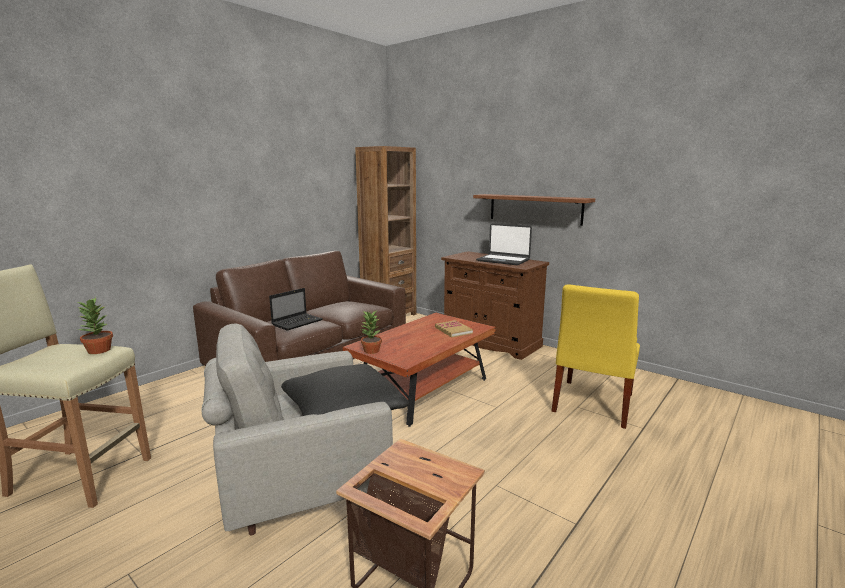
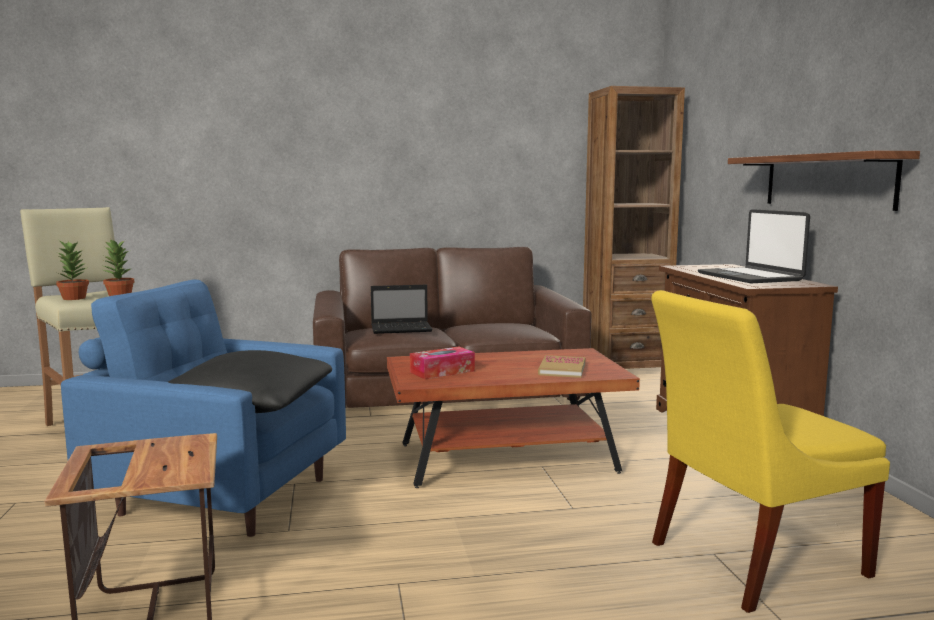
camera: 40 degrees right, 5 degrees down
grey armchair [201,324,393,535] -> blue armchair [61,279,346,537]
potted plant [361,311,382,354] -> potted plant moved to [56,241,89,300]
none -> tissue box [410,347,475,379]

